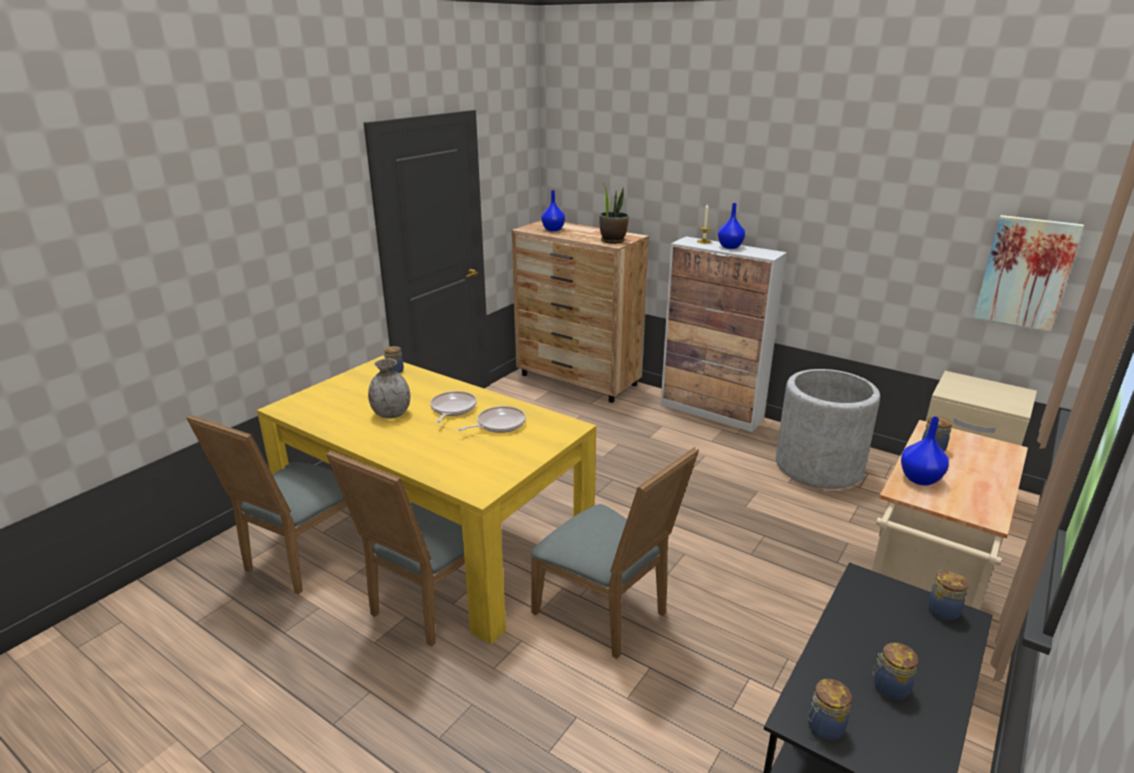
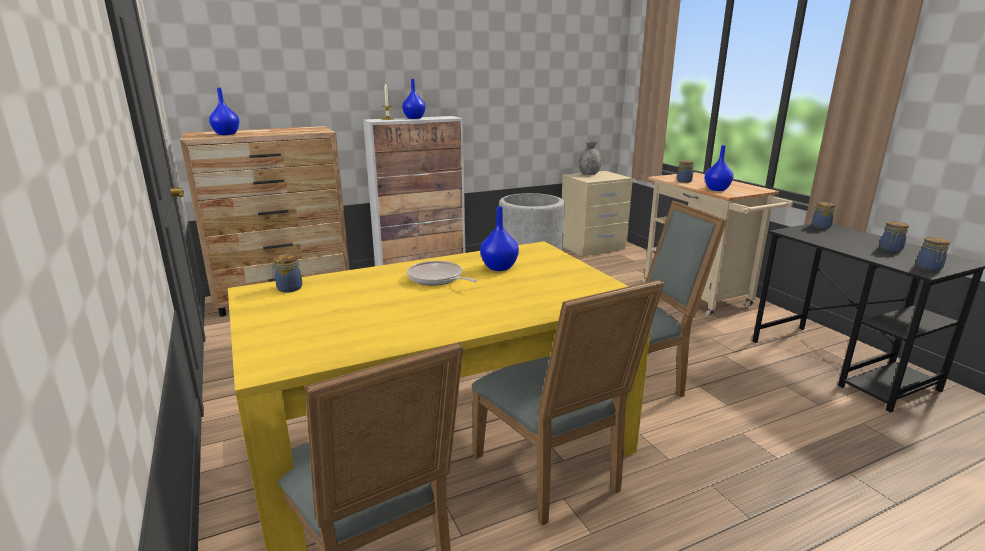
camera: 60 degrees left, 5 degrees down
grey vase [368,359,410,419] -> grey vase moved to [579,141,602,175]
frying pan [458,406,526,433] -> blue vase [480,206,519,271]
potted plant [600,185,629,244] -> none
picture [974,215,1084,331] -> none

